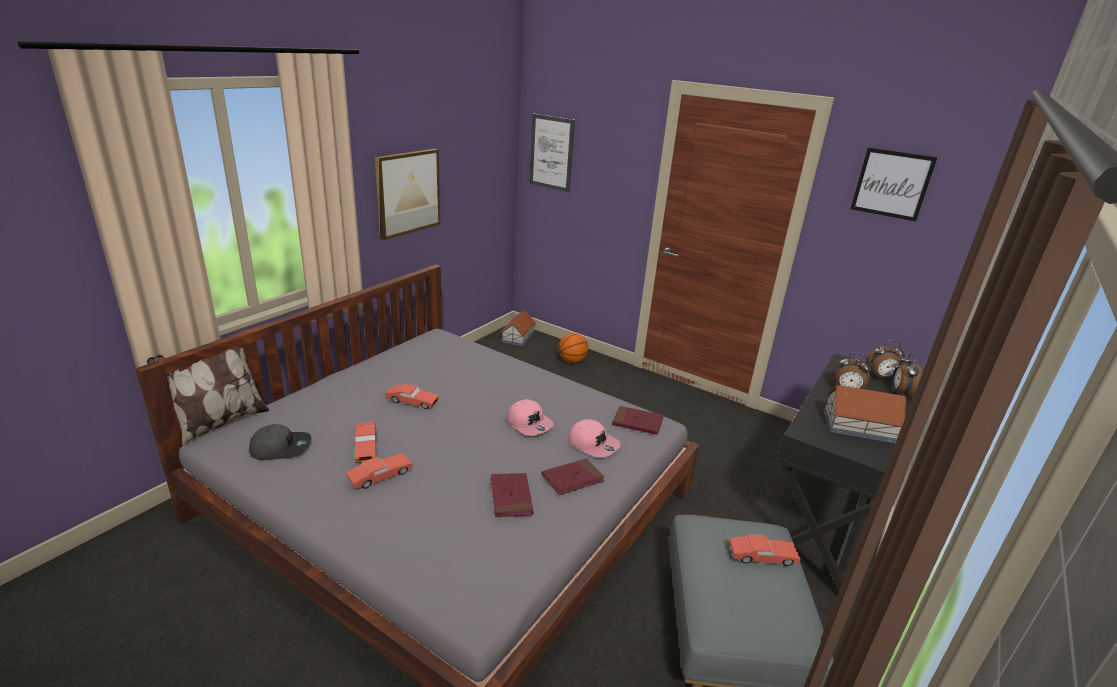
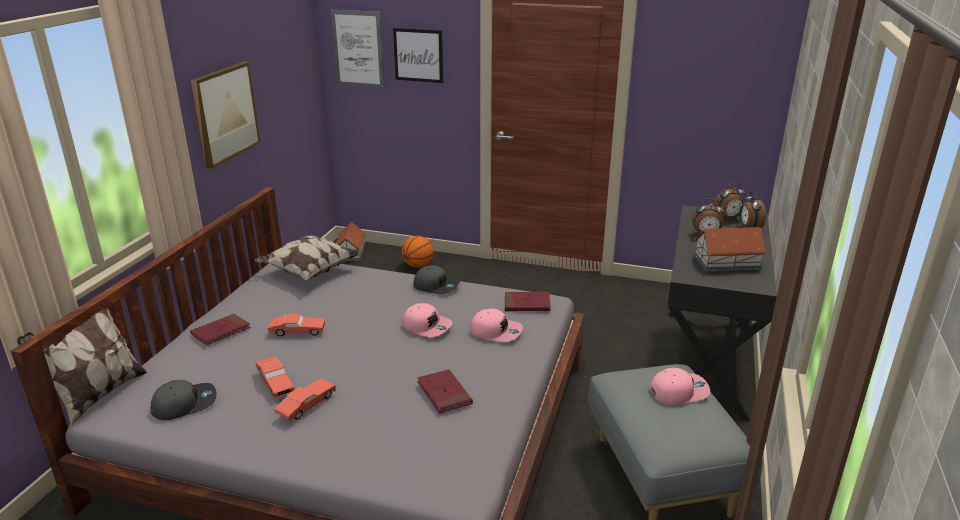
camera: 15 degrees left, 0 degrees up
red book [542,459,605,495] -> red book moved to [190,314,251,346]
red toy car [729,535,801,566] -> pink cap [649,368,710,405]
picture [850,148,938,221] -> picture moved to [393,28,443,83]
none -> pillow [254,235,360,280]
none -> grey cap [413,265,460,294]

